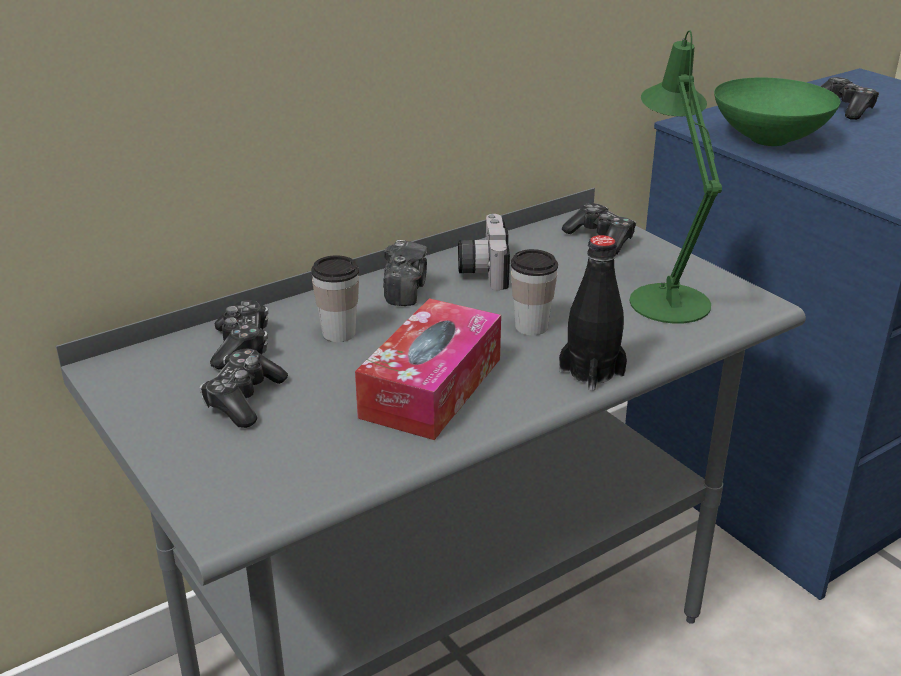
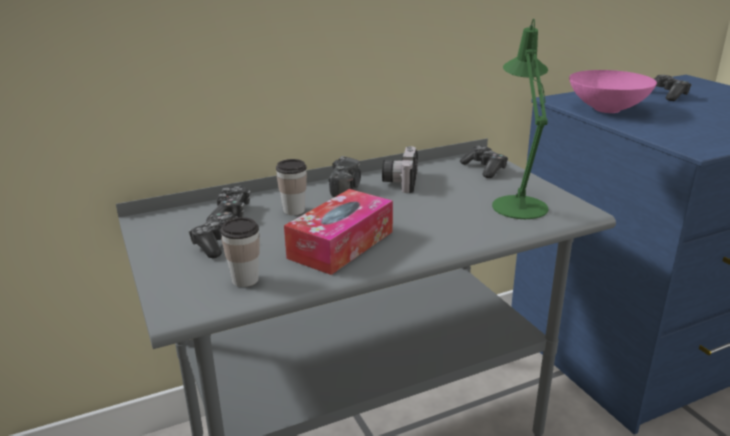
camera: 10 degrees right, 5 degrees down
cup [511,249,558,335] -> cup moved to [221,217,260,287]
black bottle [559,235,627,391] -> none
green bowl [714,77,840,146] -> pink bowl [569,70,657,113]

